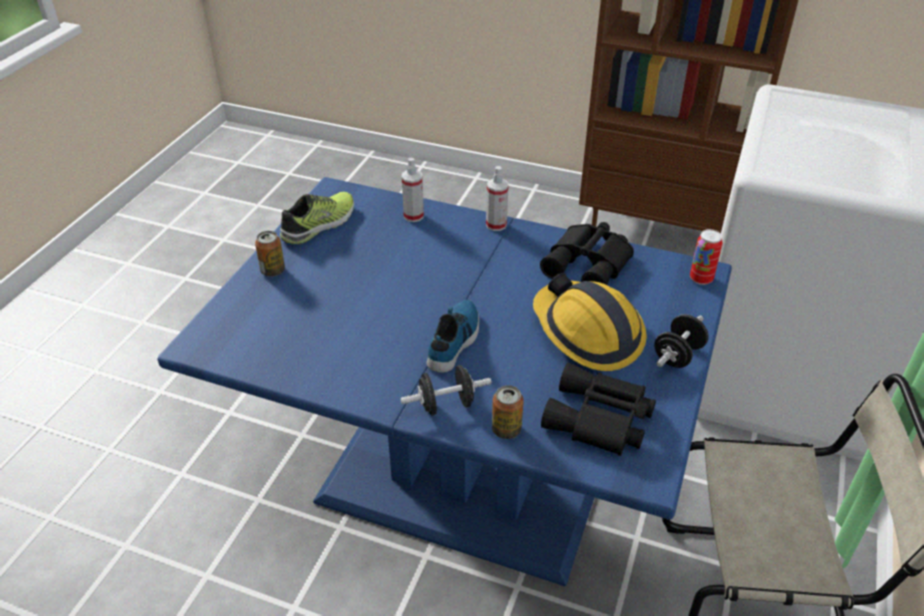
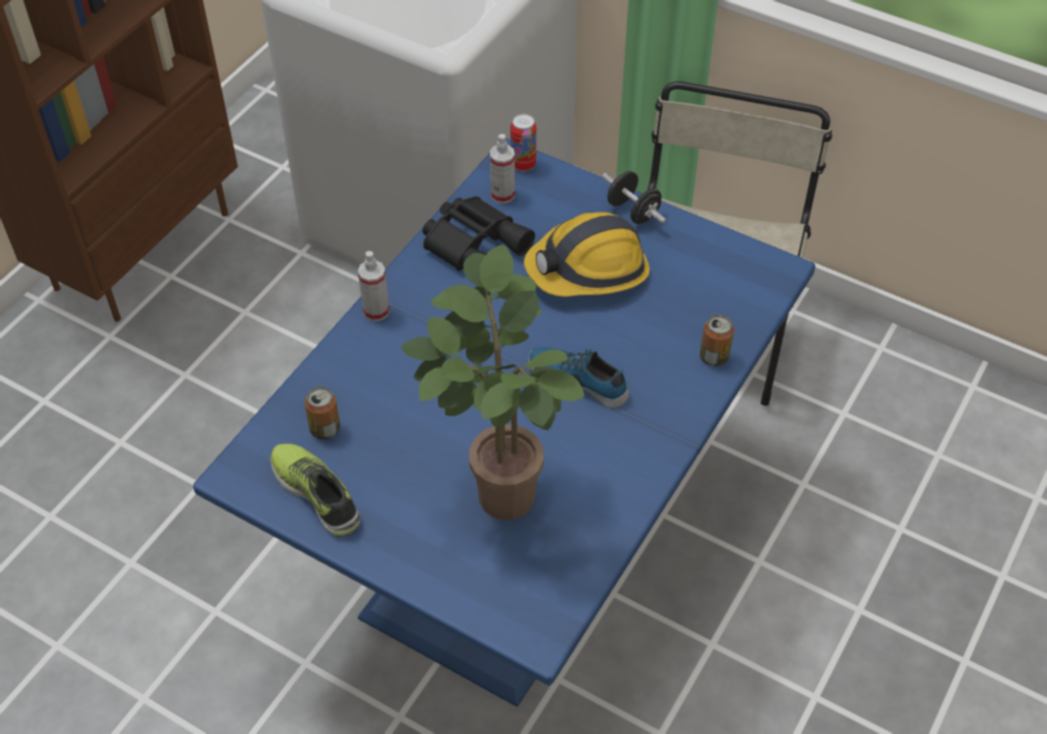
camera: 80 degrees left, 10 degrees up
can [255,231,285,277] -> can moved to [305,386,340,440]
black dumbbell [400,365,492,415] -> none
spray bottle [402,158,424,222] -> spray bottle moved to [490,134,515,204]
black binoculars [541,363,656,456] -> none
none -> potted plant [401,244,584,520]

